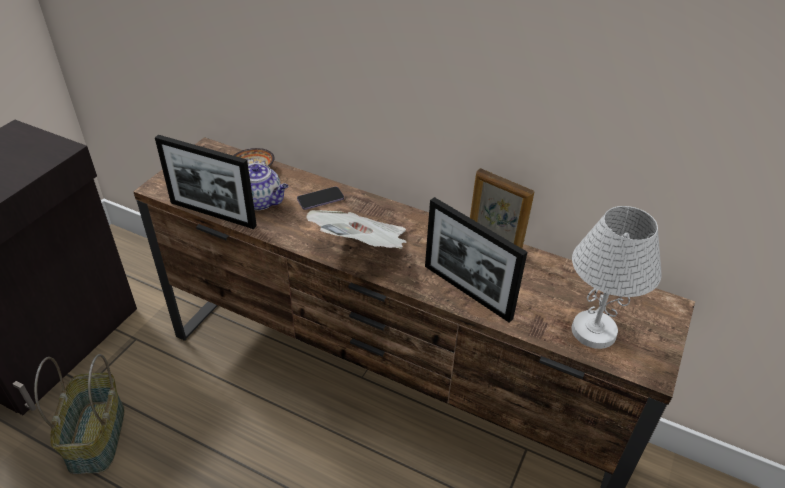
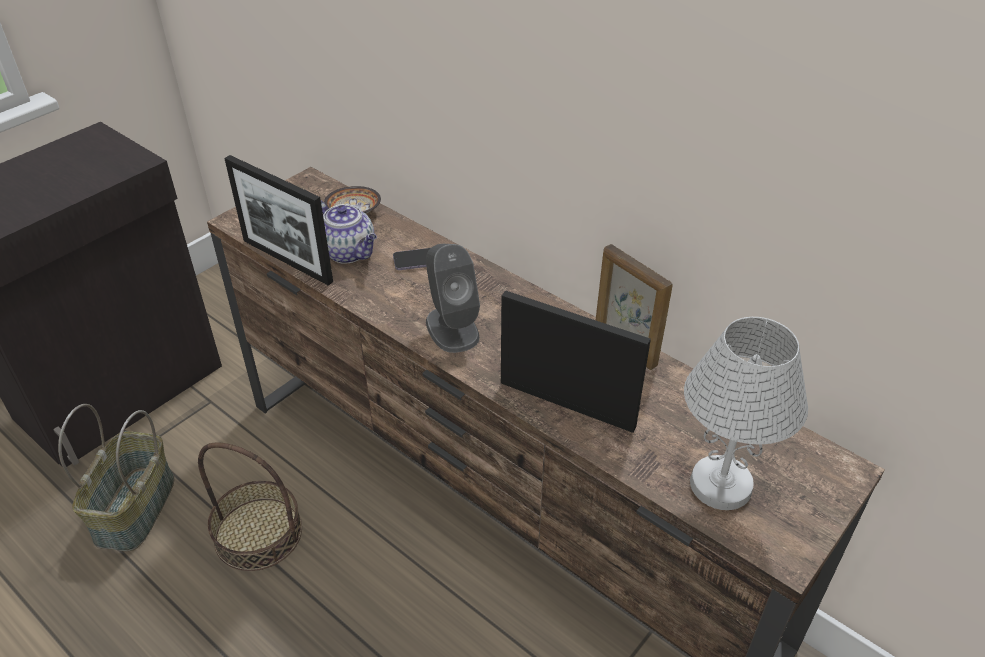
camera: 15 degrees right, 0 degrees up
newspaper [306,210,406,249] -> grey speaker [426,244,480,353]
picture frame [425,197,527,323] -> picture frame turned 150 degrees clockwise [501,291,651,433]
none -> basket [198,442,302,571]

